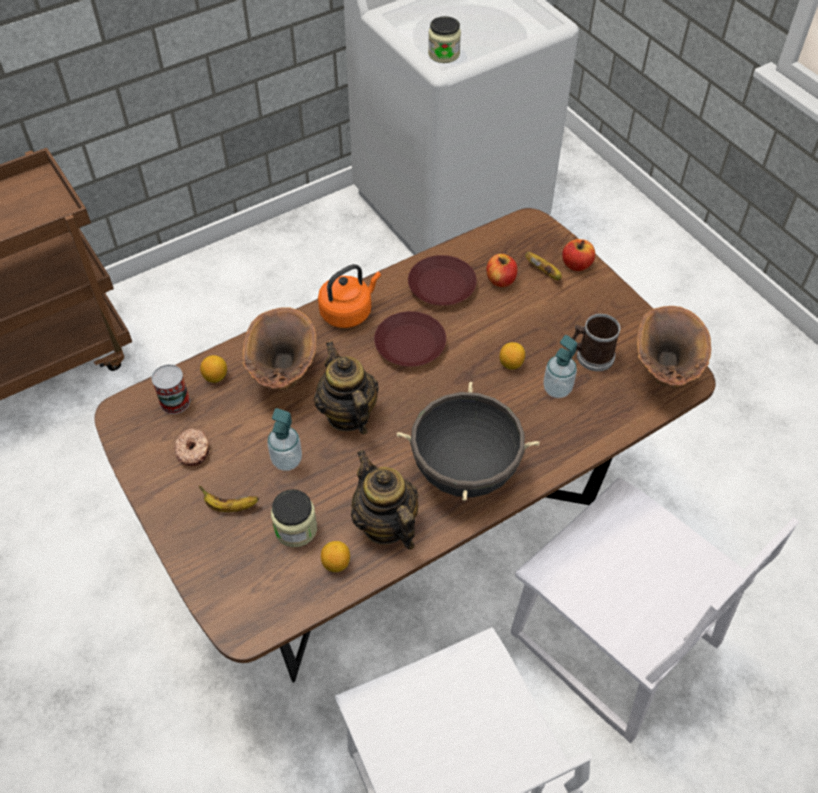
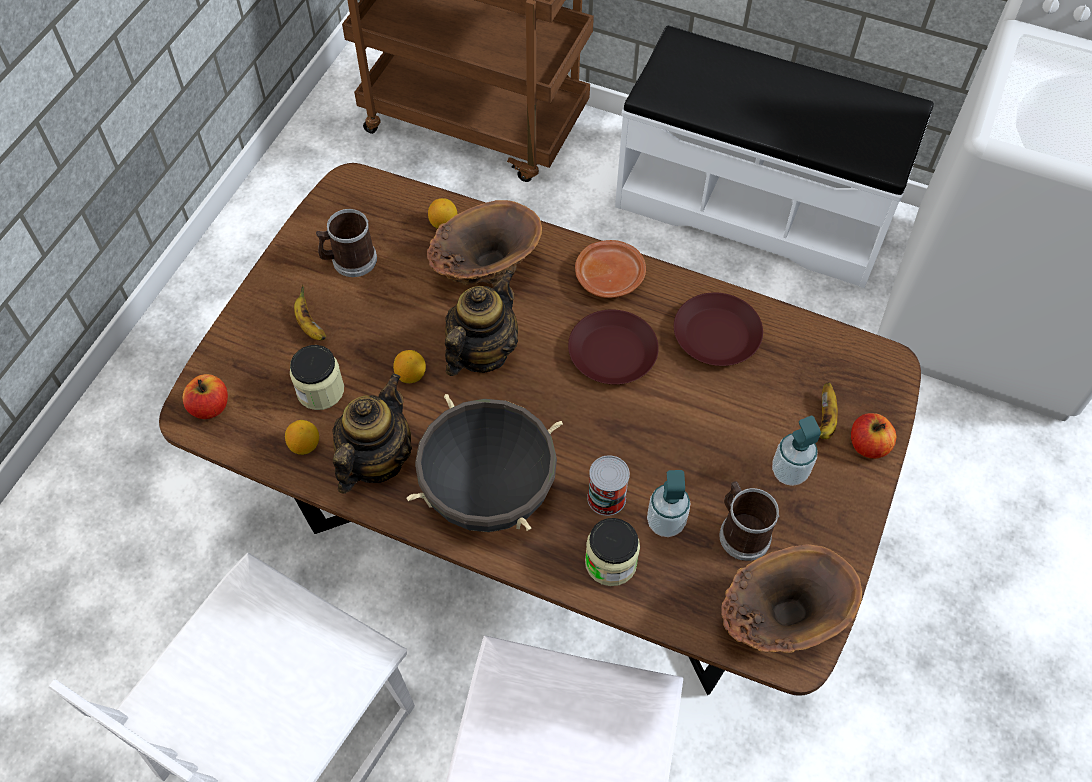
camera: 55 degrees right, 5 degrees up
can [151,364,190,414] -> can moved to [587,455,630,516]
donut [174,429,209,466] -> mug [316,209,377,277]
soap dispenser [267,408,302,471] -> soap dispenser moved to [772,416,821,486]
orange kettle [318,264,381,328] -> brown plate [575,240,646,298]
jar [428,16,461,63] -> jar moved to [585,518,640,586]
apple [486,254,517,287] -> apple moved to [183,374,228,419]
lemon [500,342,525,370] -> lemon moved to [393,350,426,383]
none -> white bench [615,26,934,288]

